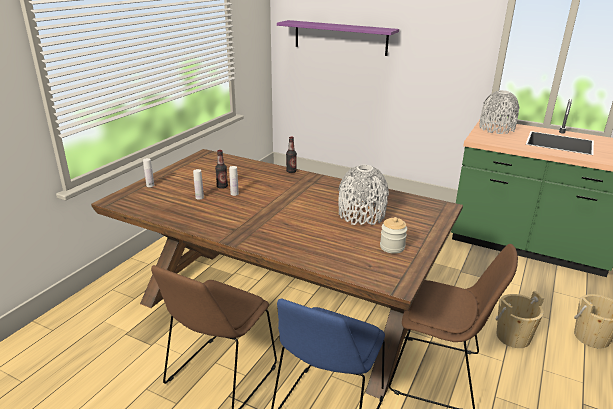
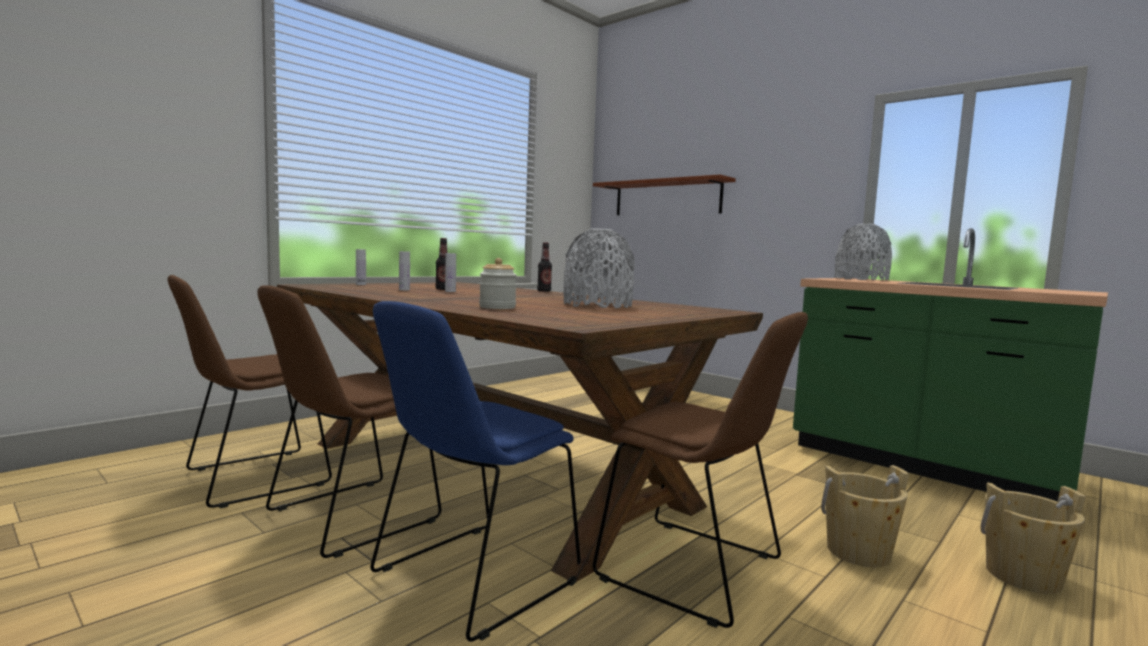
camera: 15 degrees right, 20 degrees down
purple shelf [277,20,399,56] -> brown shelf [593,174,736,215]
jar [380,217,407,254] -> jar moved to [479,258,517,309]
none -> brown chair [168,275,332,508]

